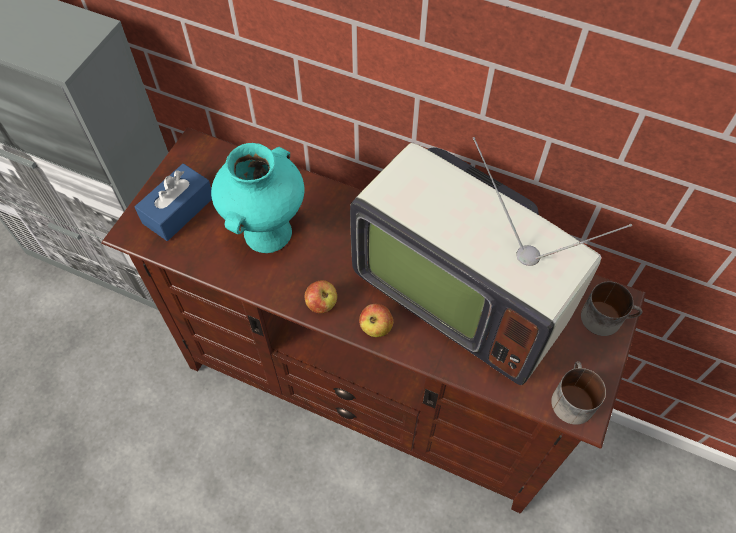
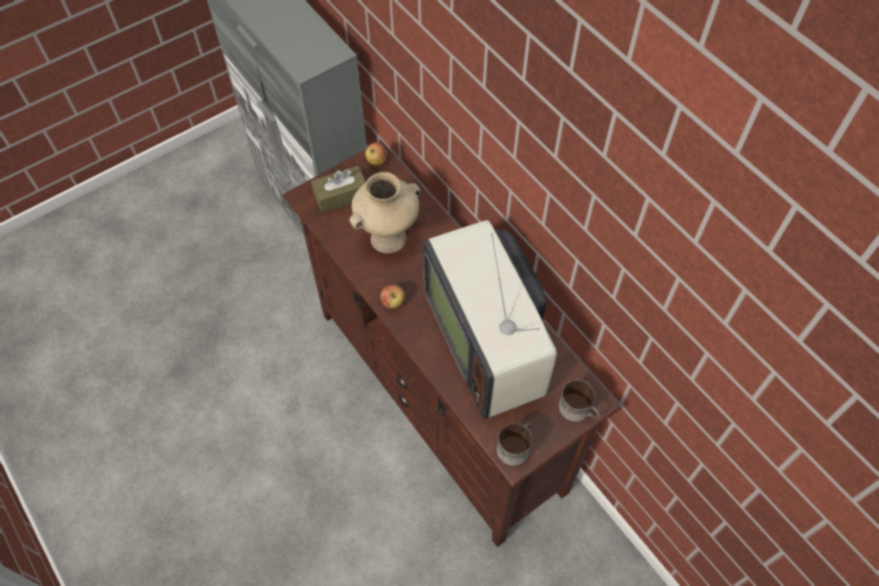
camera: 30 degrees right, 0 degrees up
blue tissue box [135,164,212,241] -> brown tissue box [311,166,366,213]
turquoise vase [211,143,305,253] -> beige vase [349,172,421,253]
apple [359,304,393,337] -> apple moved to [365,143,387,165]

